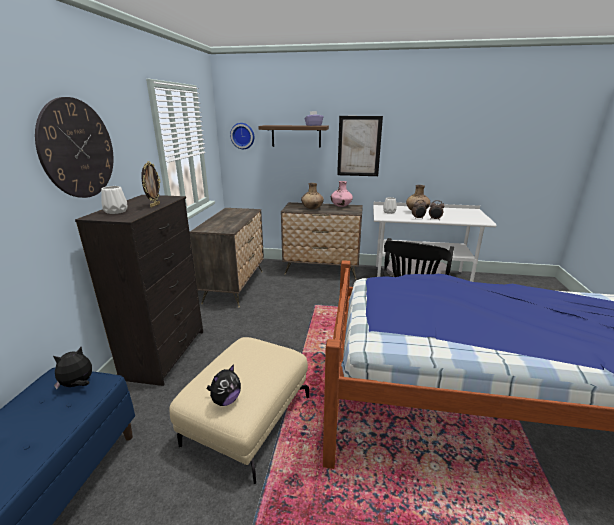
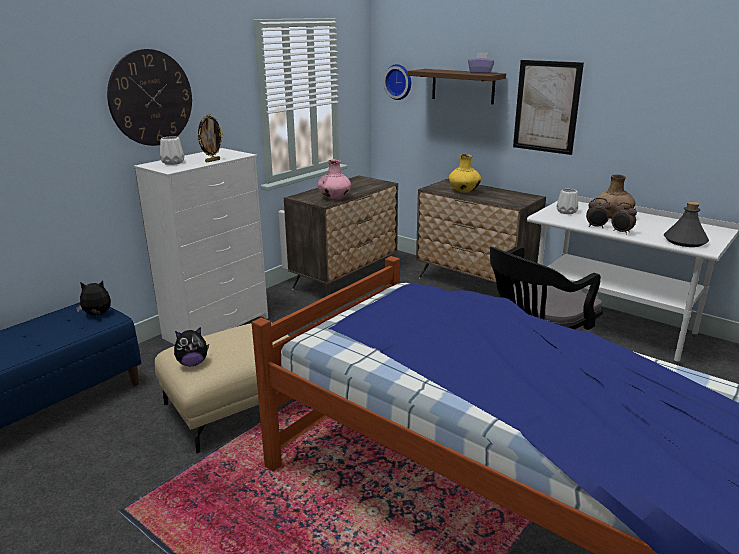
camera: 30 degrees right, 0 degrees up
black dresser [75,195,203,386] -> white dresser [134,148,268,345]
brown vase [301,183,324,209] -> yellow vase [448,154,481,193]
pink vase [331,181,353,207] -> pink vase moved to [317,160,351,199]
none -> grey bottle [664,202,709,247]

